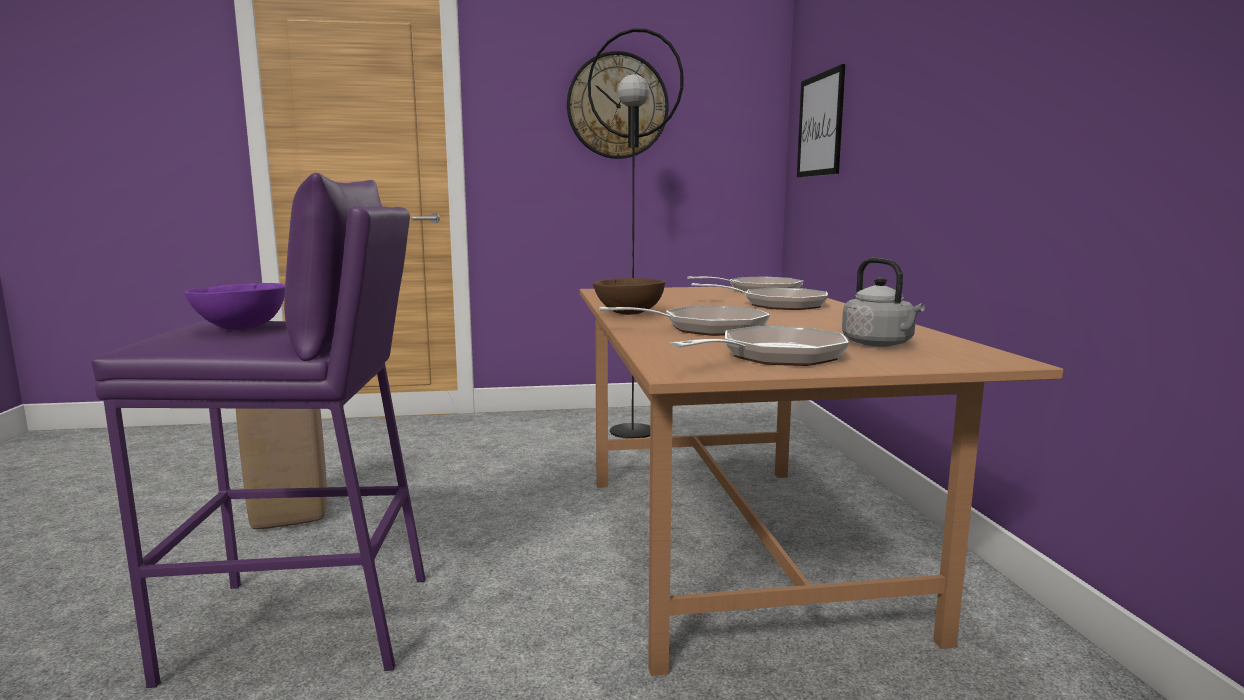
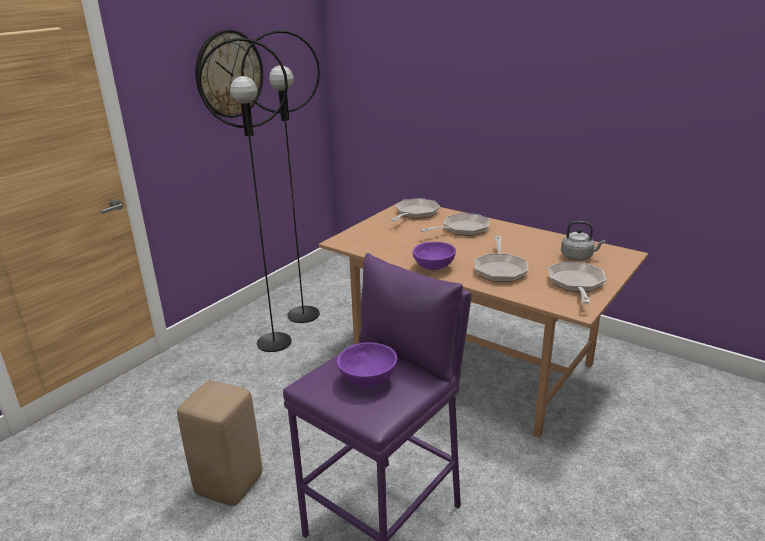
camera: 45 degrees left, 15 degrees up
brown bowl [593,278,665,315] -> purple bowl [413,242,456,270]
frying pan [599,306,770,336] -> frying pan turned 150 degrees clockwise [475,236,529,282]
picture [797,64,845,178] -> none
none -> black floor lamp [198,38,292,352]

